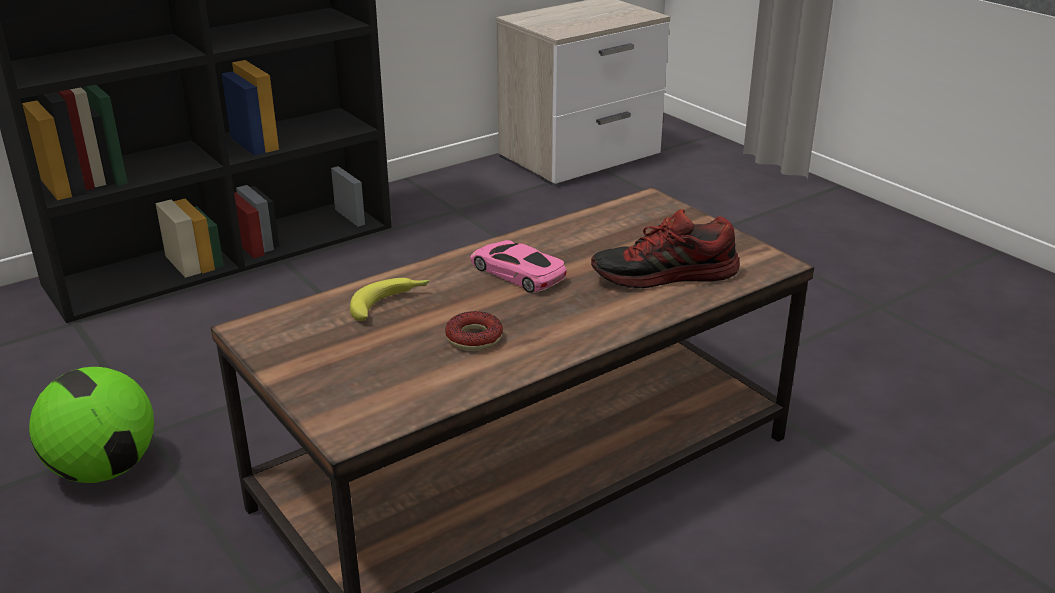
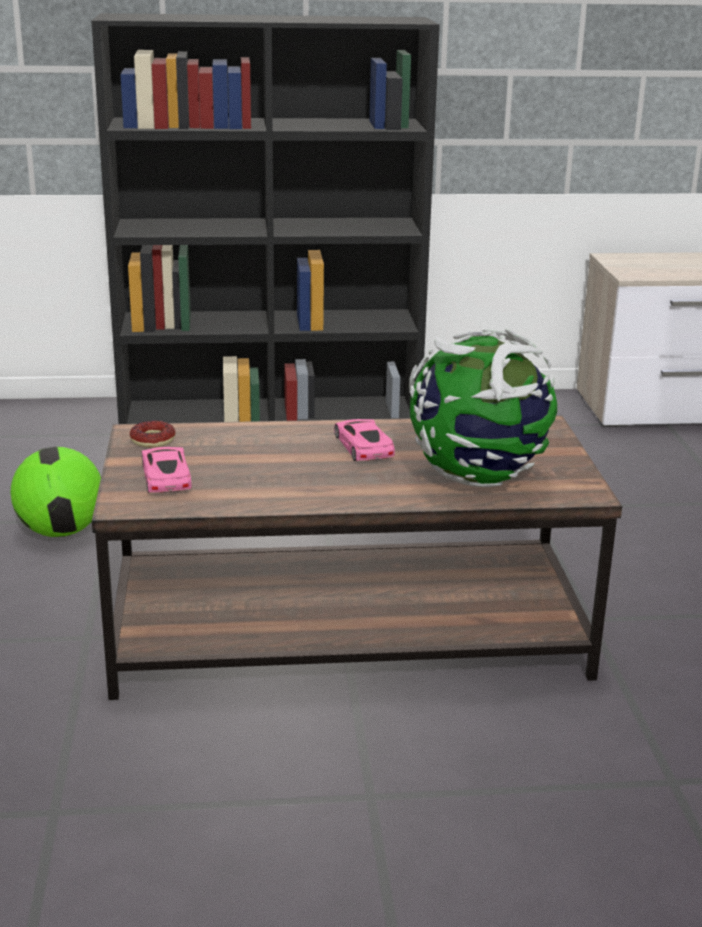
camera: 30 degrees right, 5 degrees down
banana [350,278,430,321] -> none
donut [445,311,503,351] -> donut moved to [130,420,176,448]
shoe [591,209,740,288] -> globe [409,329,557,487]
none -> pink toy car [142,447,192,493]

